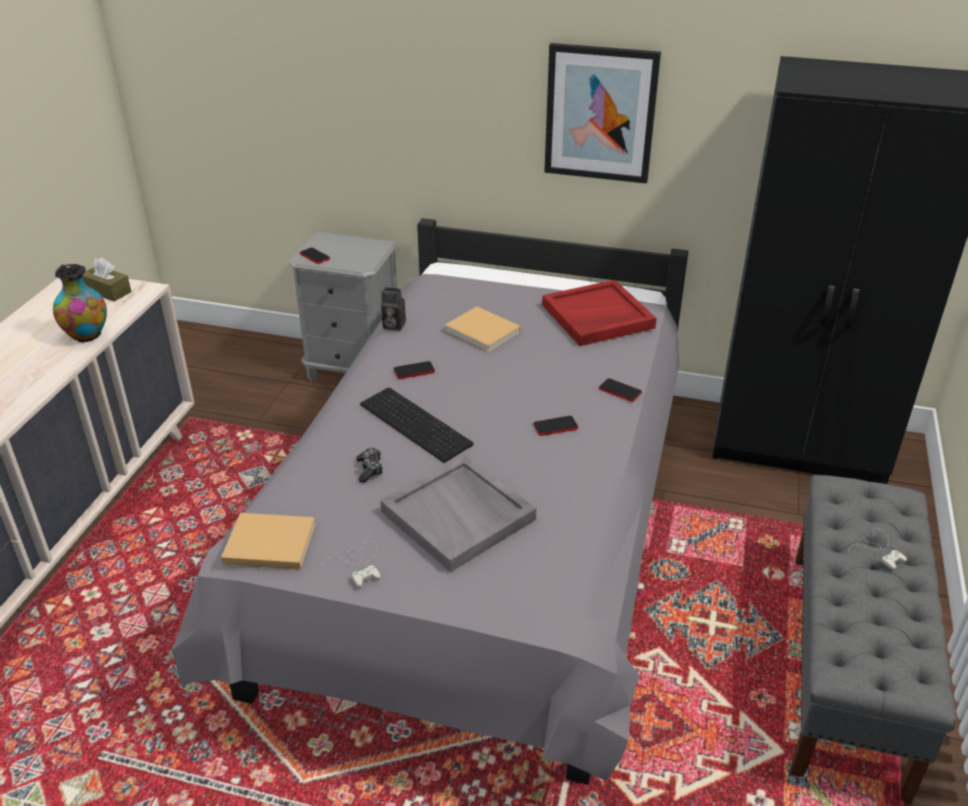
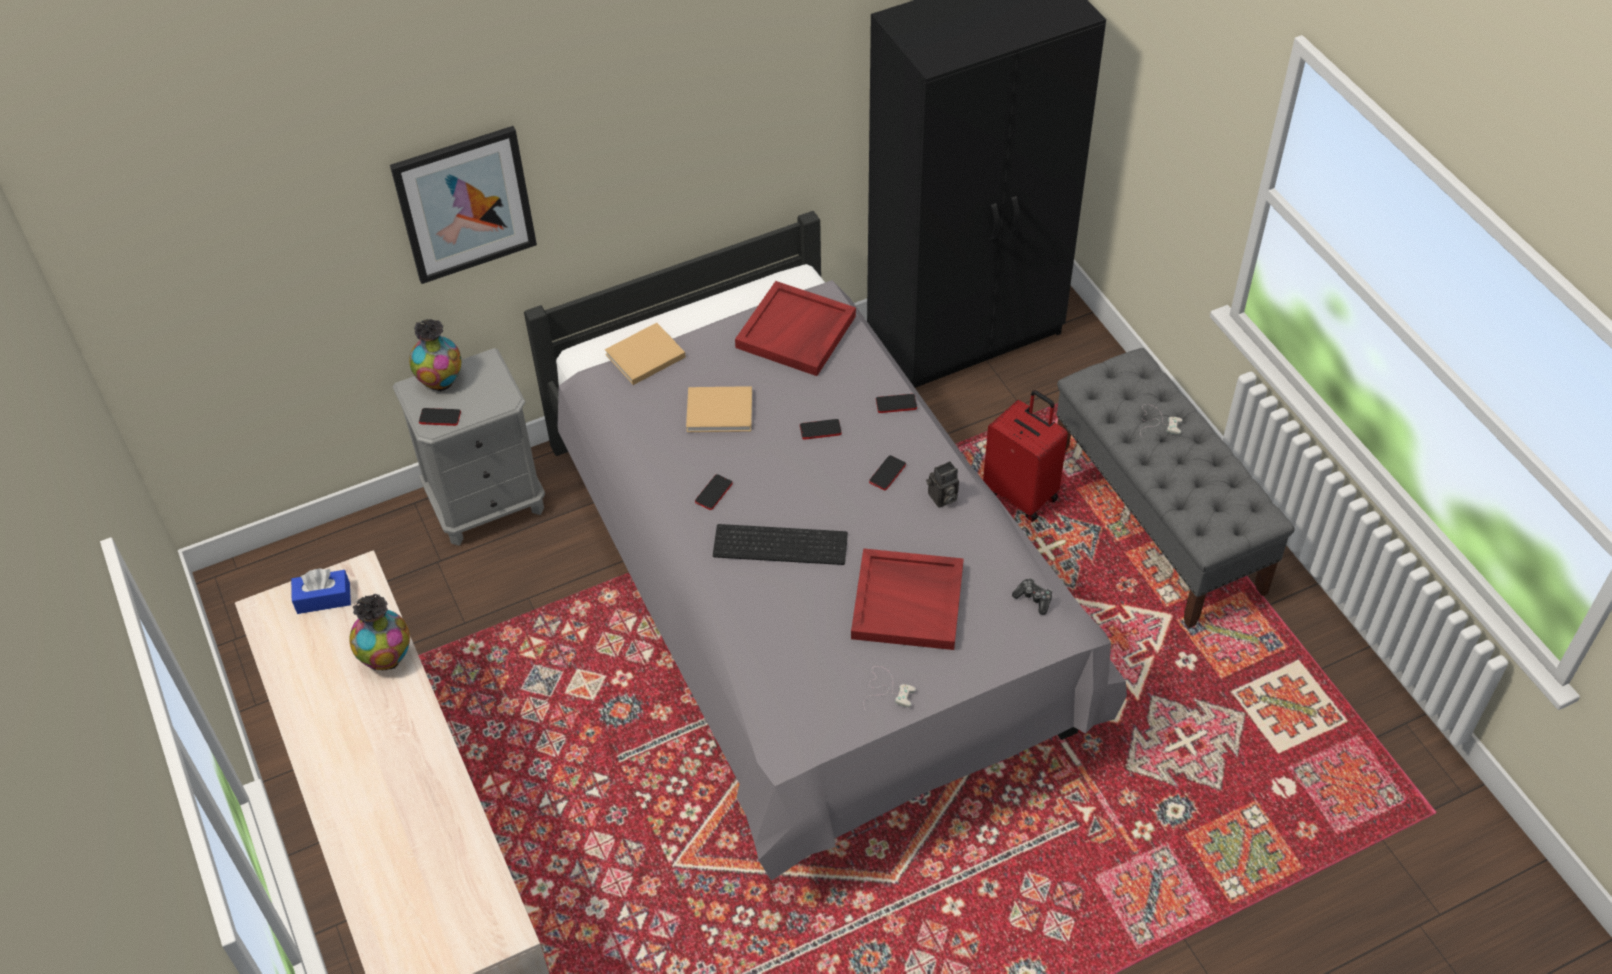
camera: 40 degrees left, 15 degrees up
brown tissue box [83,258,131,302] -> blue tissue box [291,568,351,614]
beige book [221,513,316,570] -> beige book moved to [605,323,686,385]
game controller [356,448,383,483] -> game controller moved to [1012,578,1052,615]
camera [381,287,406,331] -> camera moved to [926,461,959,508]
grey tray [381,455,536,572] -> red tray [851,548,964,650]
picture [544,43,661,184] -> picture moved to [390,126,537,284]
none -> vase [409,319,461,392]
none -> phone [800,419,842,439]
none -> red suitcase [983,390,1068,522]

